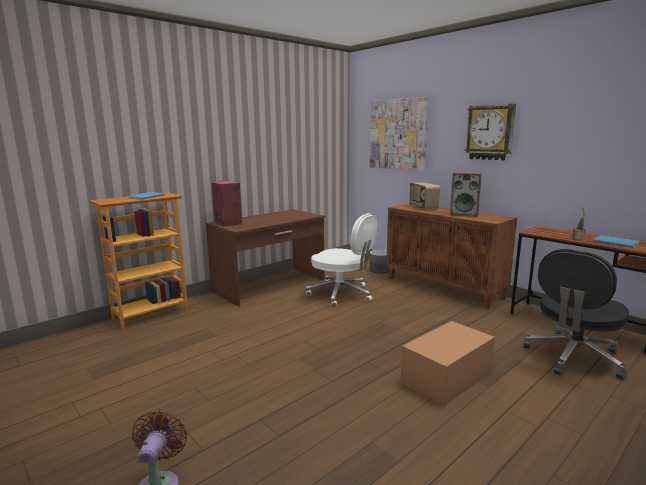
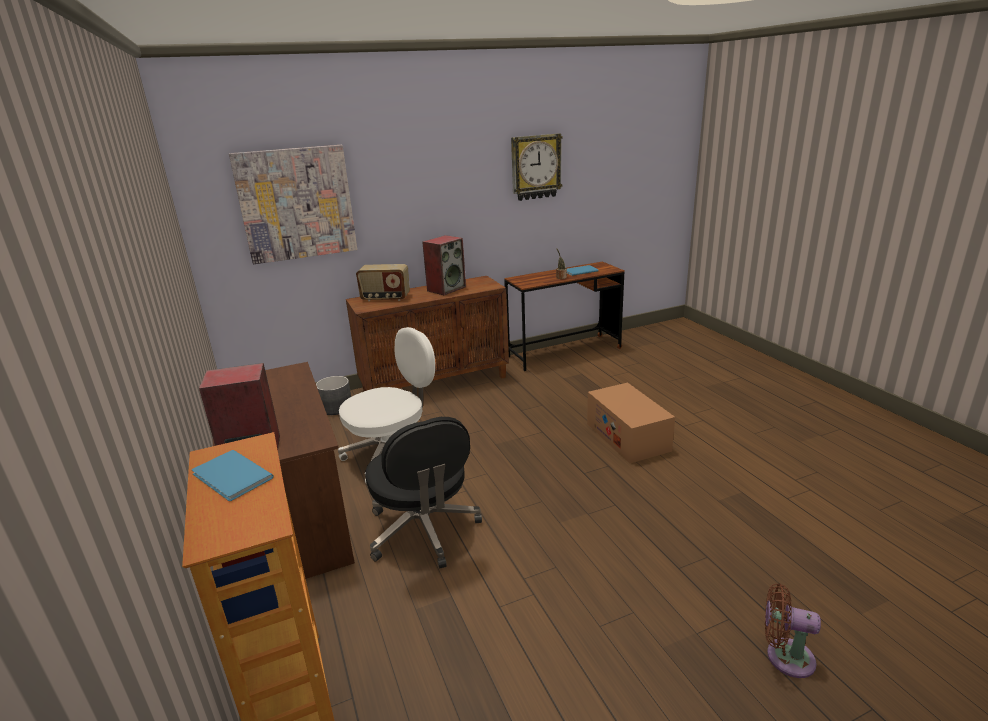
camera: 70 degrees left, 10 degrees up
wall clock [465,104,516,160] -> wall clock moved to [511,133,563,201]
black office chair [523,249,629,380] -> black office chair moved to [365,417,482,569]

